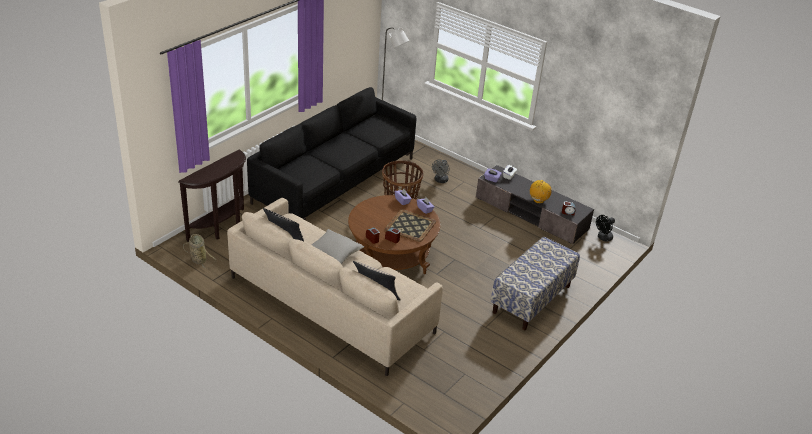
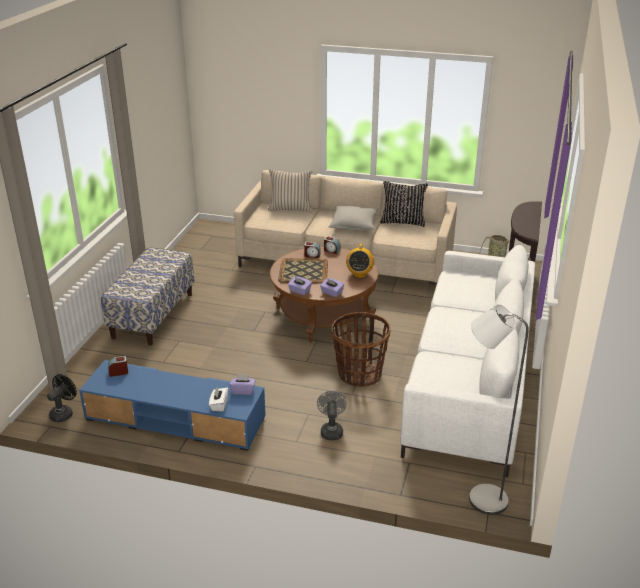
camera: 160 degrees right, 5 degrees down
black sofa [247,87,416,220] -> white sofa [400,245,535,477]
grey tv stand [476,165,594,244] -> blue tv stand [79,360,266,451]
radio [530,180,552,204] -> radio moved to [346,244,374,278]

